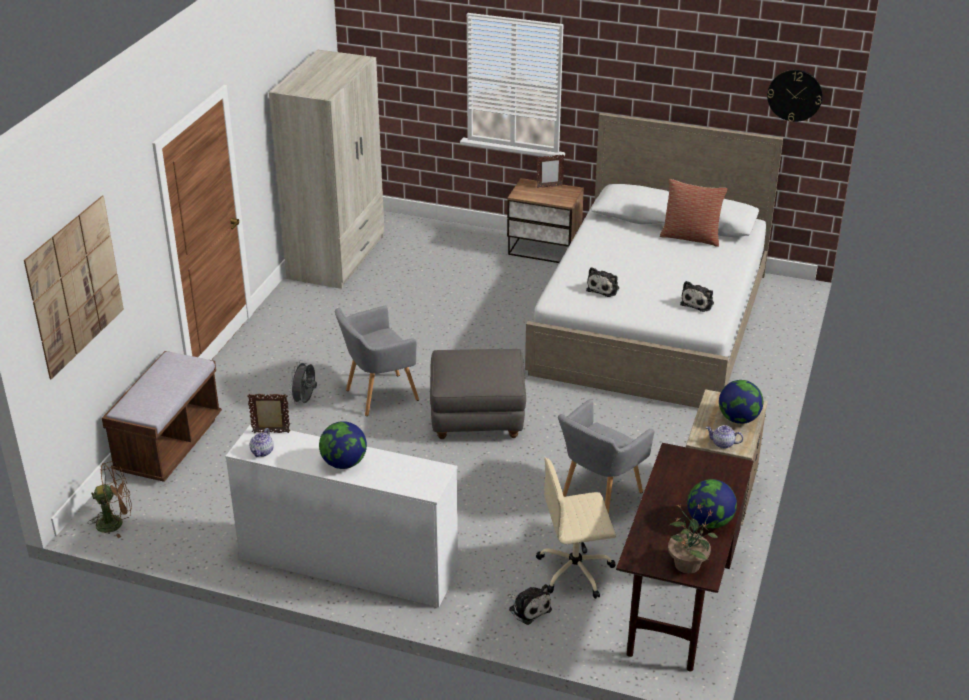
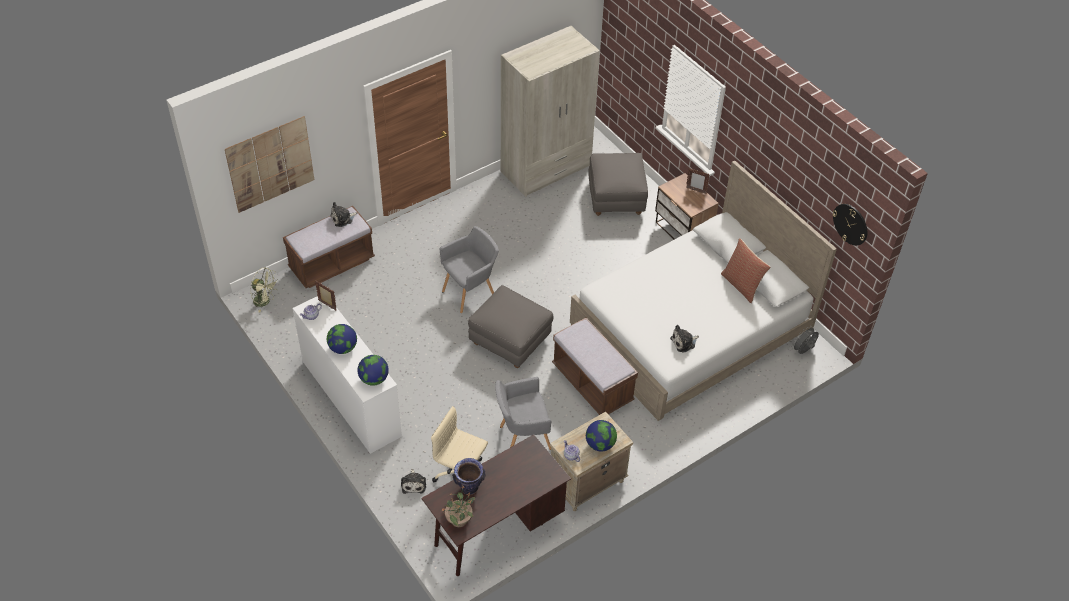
camera: 35 degrees right, 15 degrees up
brown fan [88,461,132,538] -> green fan [251,267,277,313]
grey fan [289,360,317,404] -> grey fan moved to [792,326,819,354]
grey armchair [335,306,419,416] -> grey armchair turned 135 degrees clockwise [440,226,499,313]
plush toy [586,267,619,297] -> plush toy moved to [330,202,358,227]
globe [687,479,737,528] -> globe moved to [358,355,389,386]
none -> vase [452,458,485,495]
none -> brown bench [552,318,638,415]
none -> grey ottoman [589,153,648,216]

